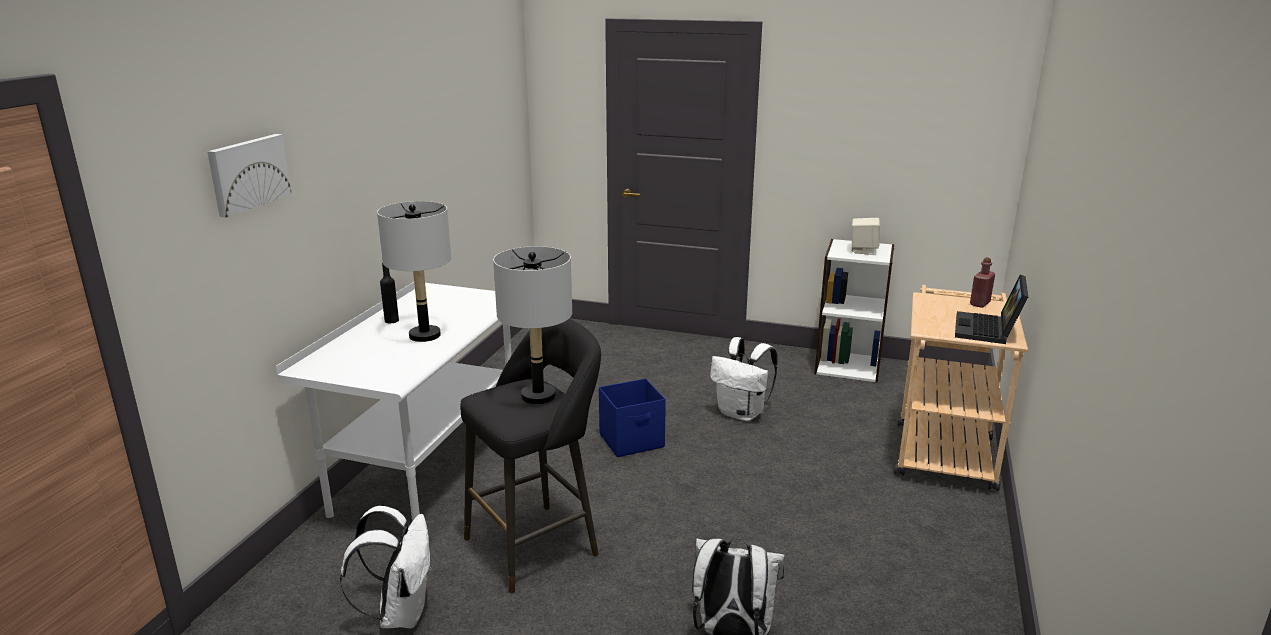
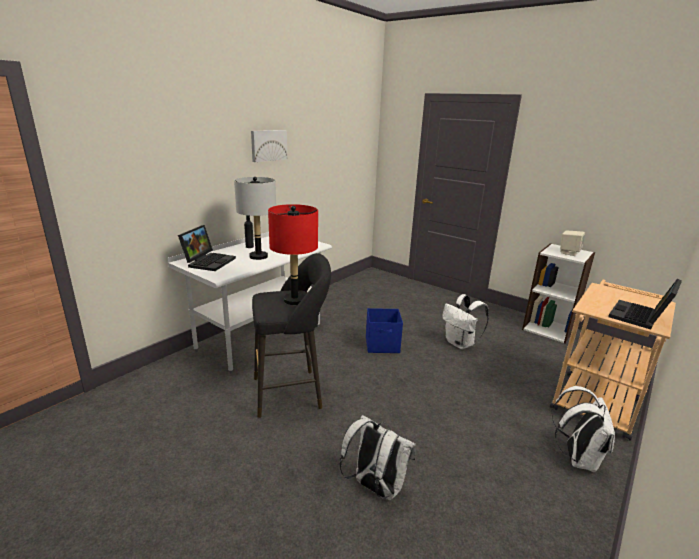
camera: 20 degrees right, 0 degrees up
picture [207,134,292,218] -> picture moved to [251,130,287,162]
white backpack [340,506,432,628] -> white backpack moved to [552,386,615,472]
grey table lamp [493,246,572,404] -> red table lamp [268,204,318,305]
red bottle [970,257,995,308] -> none
none -> laptop [178,225,236,271]

